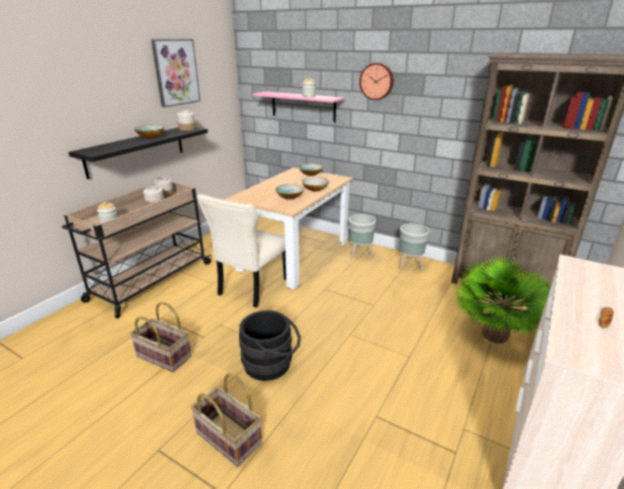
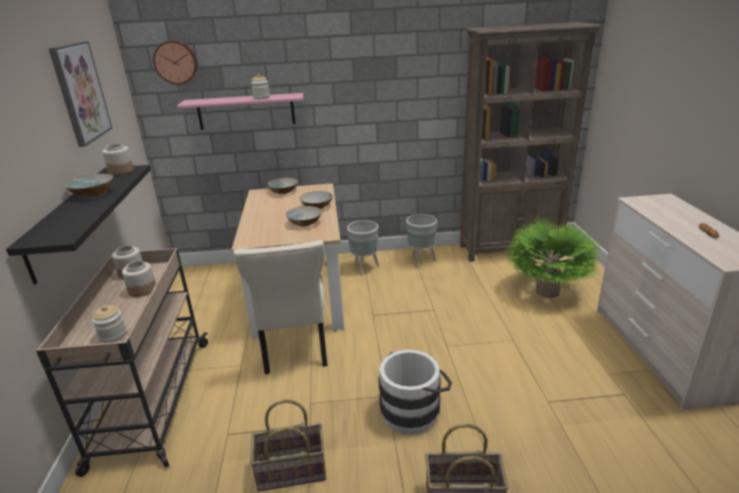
camera: 35 degrees left, 0 degrees up
black bucket [239,310,301,381] -> white bucket [378,350,452,434]
wall clock [359,63,393,100] -> wall clock moved to [153,40,197,85]

